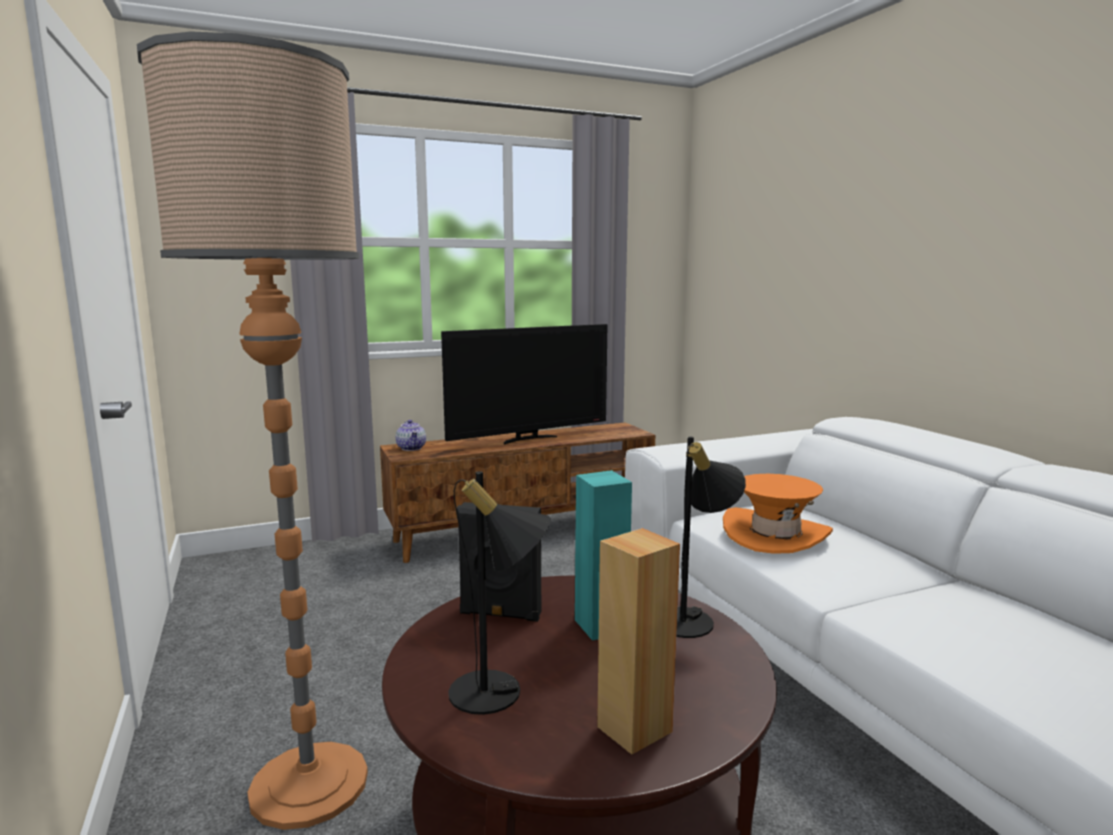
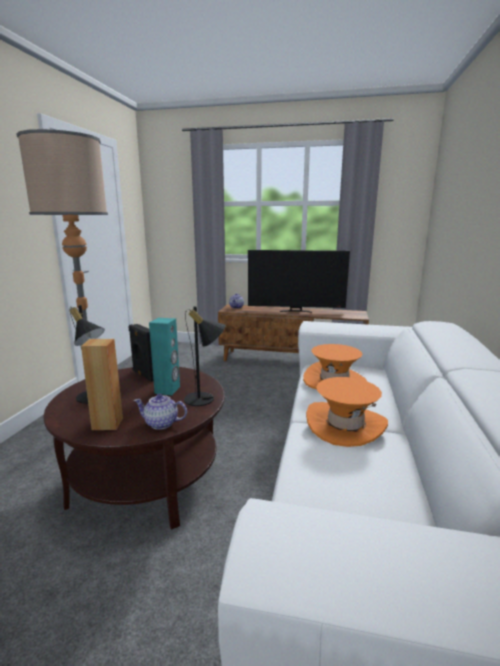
camera: 35 degrees right, 5 degrees up
none -> teapot [134,394,187,430]
none -> orange hat [306,377,388,447]

